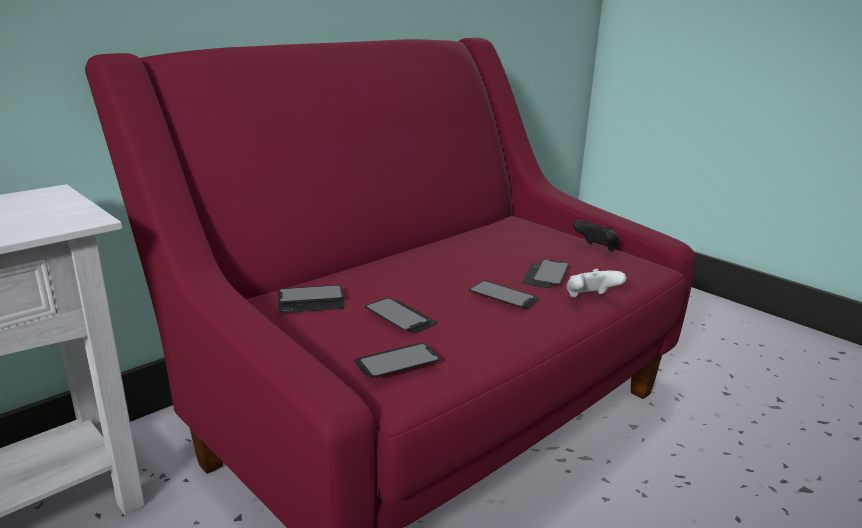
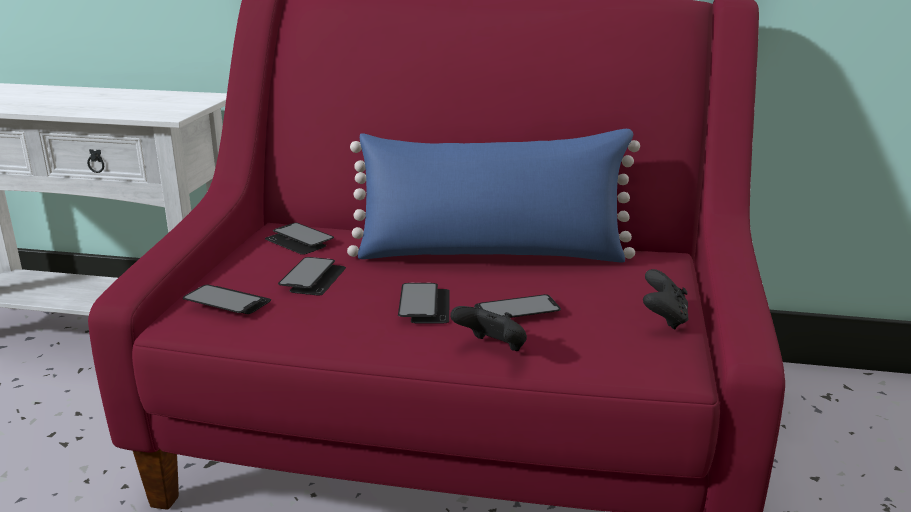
camera: 55 degrees right, 0 degrees up
white game controller [566,269,626,297] -> black game controller [450,306,527,351]
none -> blue pillow [347,129,640,262]

